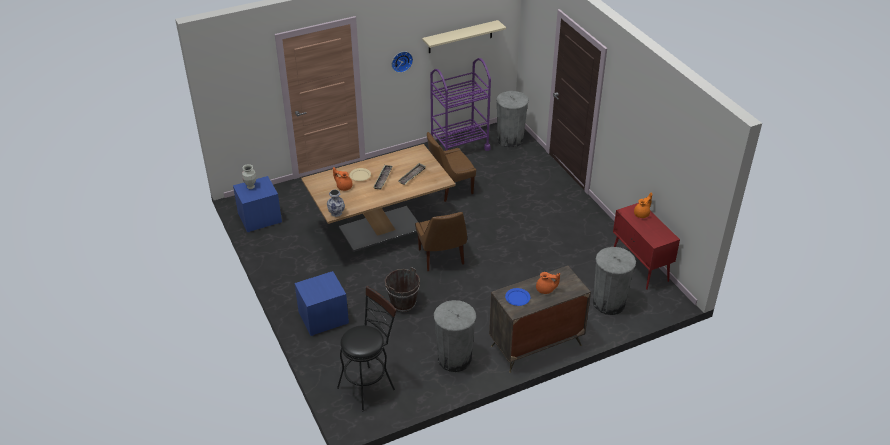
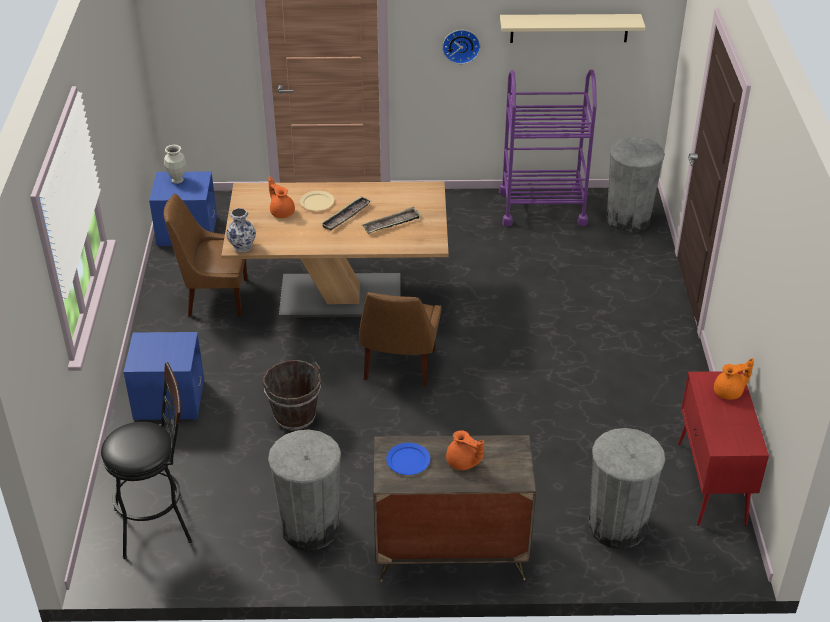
camera: 25 degrees right, 0 degrees up
brown chair [427,132,476,202] -> brown chair moved to [164,194,248,317]

